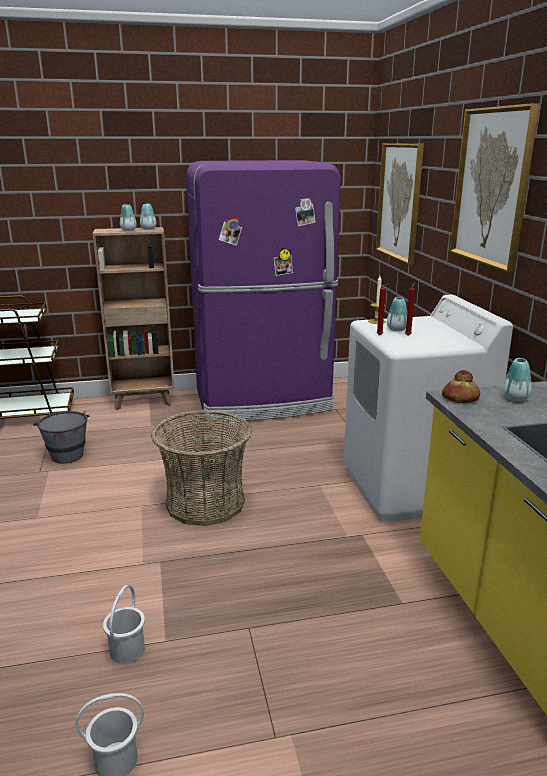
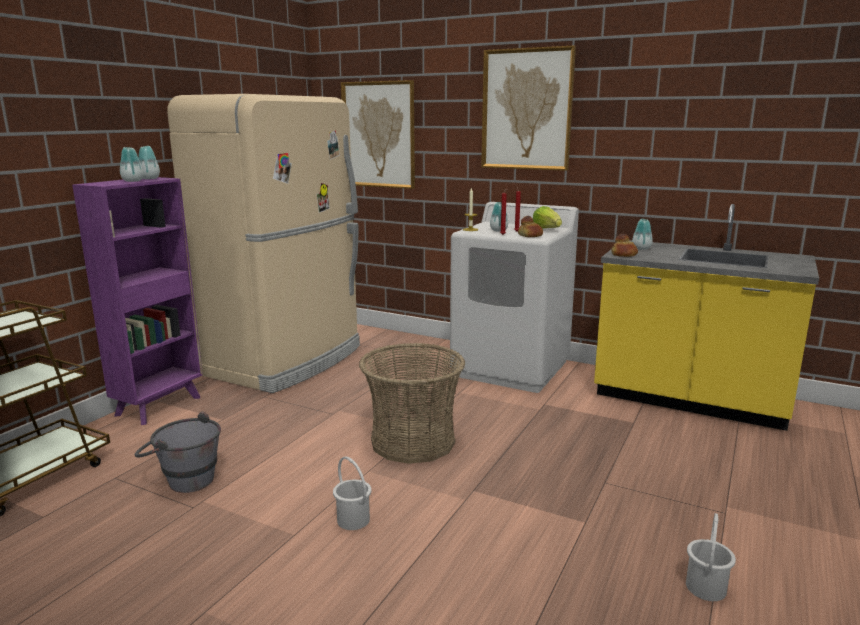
camera: 50 degrees left, 5 degrees down
brown bookcase [93,227,175,410] -> purple bookcase [72,177,203,425]
white bucket [103,585,145,664] -> white bucket moved to [333,456,372,530]
purple fridge [186,160,341,422] -> beige fridge [167,94,360,393]
none -> bread [518,216,543,237]
none -> lettuce [533,206,562,229]

